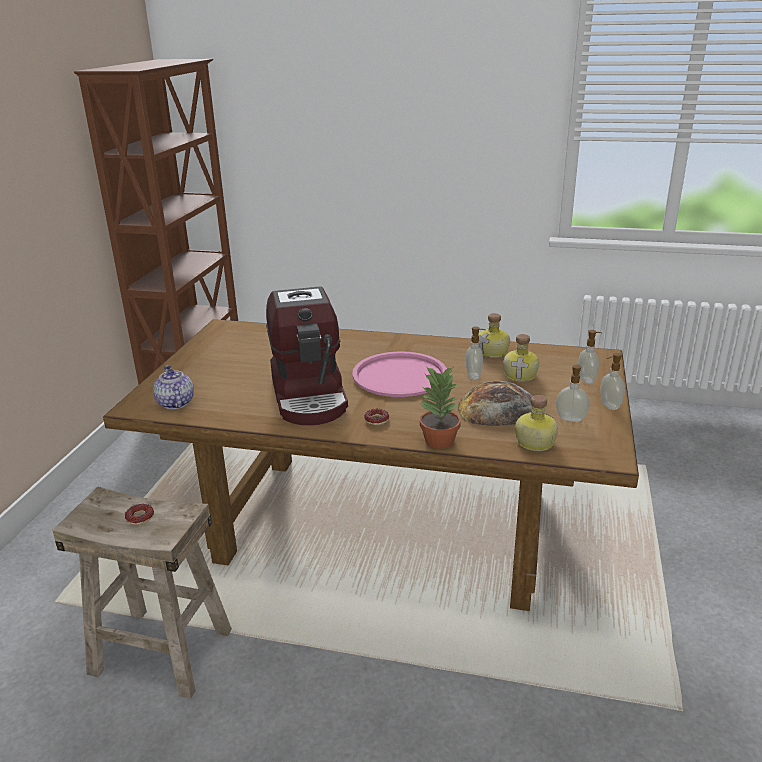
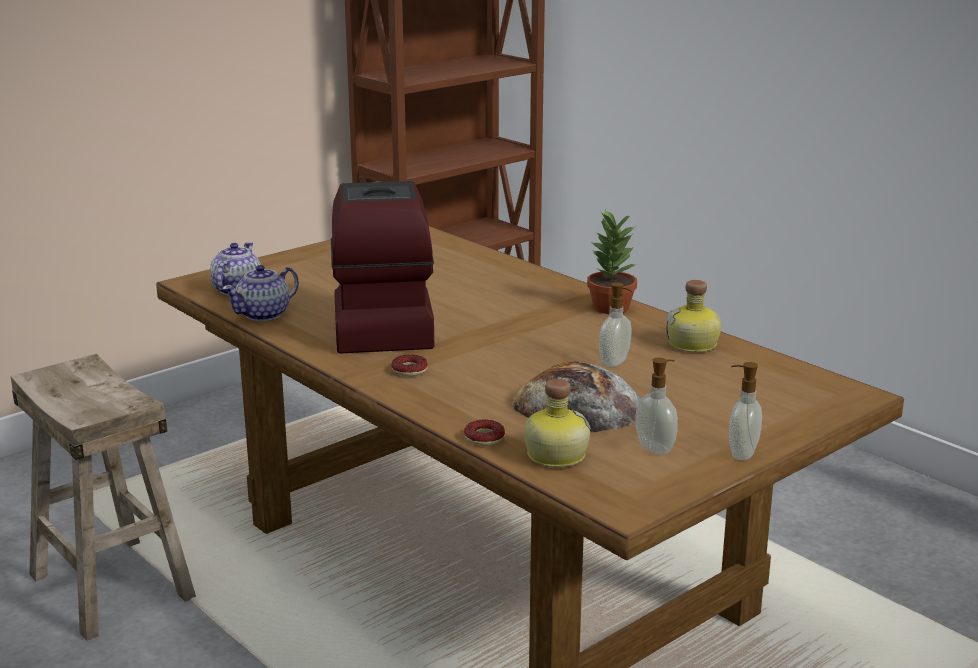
camera: 35 degrees right, 5 degrees down
donut [125,504,154,525] -> donut moved to [464,419,505,446]
coffee machine [266,286,348,425] -> coffee machine turned 150 degrees clockwise [331,181,434,354]
pink tray [352,351,447,397] -> none
potted plant [420,366,461,449] -> potted plant moved to [587,209,637,314]
bottle [503,334,539,382] -> none
soap dispenser [578,330,602,384] -> none
none -> teapot [222,265,299,321]

